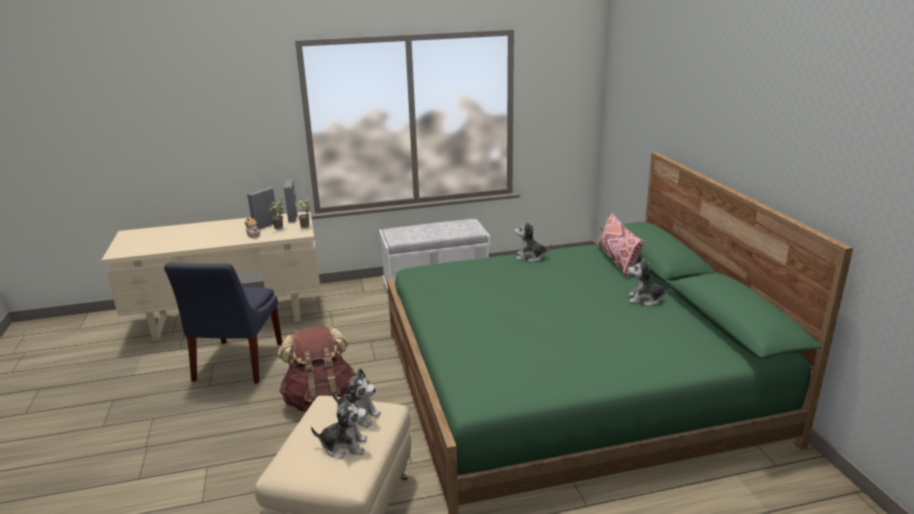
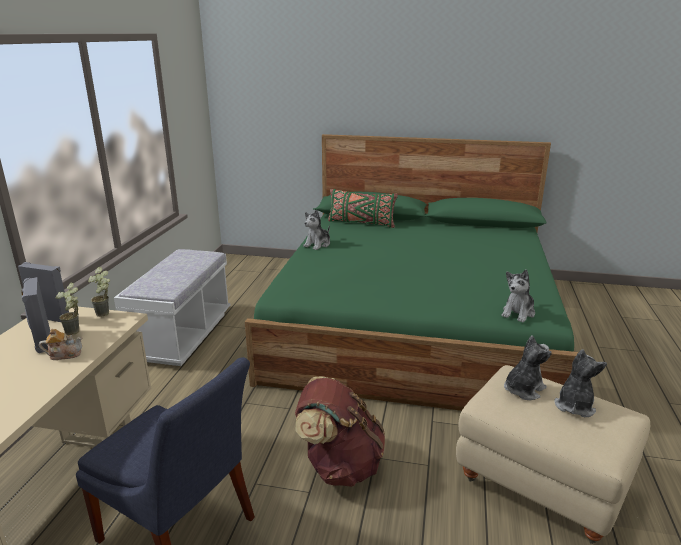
camera: 65 degrees left, 0 degrees up
pink pillow [597,213,644,278] -> green pillow [328,189,398,228]
plush toy [627,258,672,306] -> plush toy moved to [502,270,535,322]

